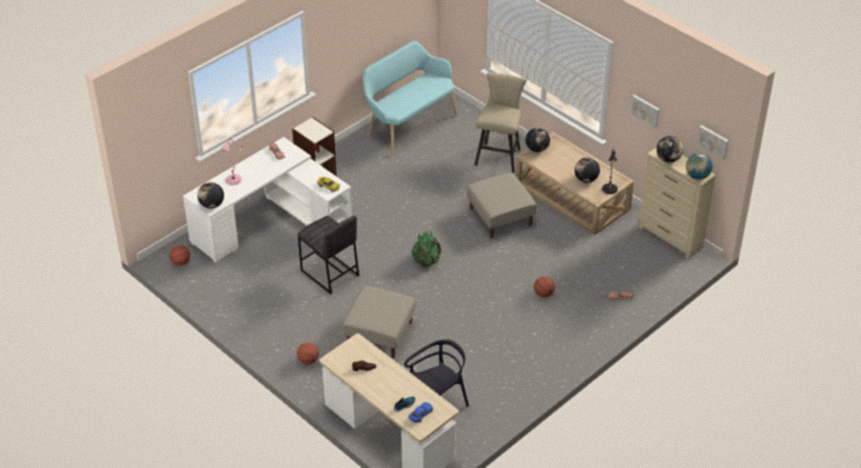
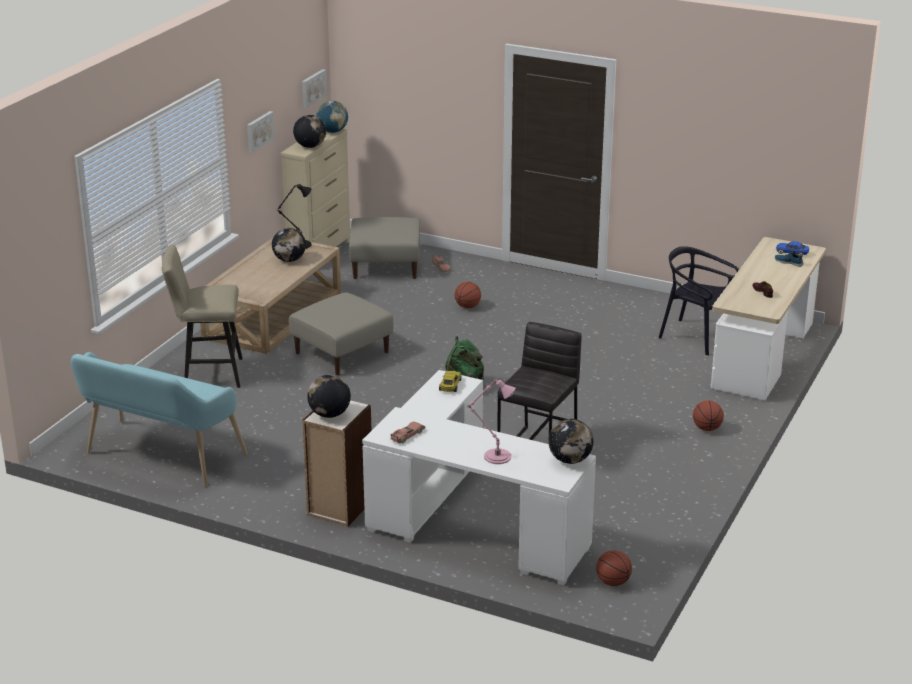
camera: 110 degrees left, 15 degrees down
beige ottoman [343,286,416,358] -> beige ottoman moved to [349,217,420,279]
globe [525,127,550,152] -> globe moved to [307,375,351,418]

